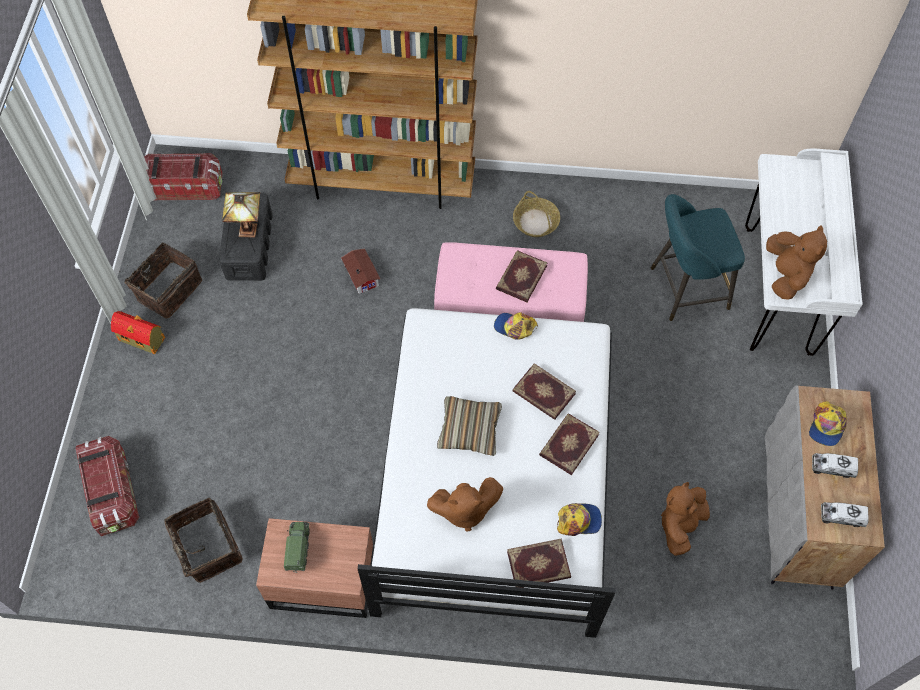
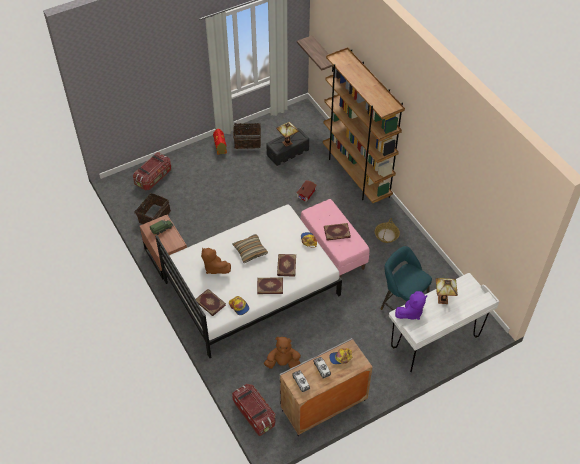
camera: 55 degrees right, 10 degrees down
storage box [144,153,223,200] -> storage box moved to [232,384,275,436]
brown plush toy [766,225,827,300] -> purple plush toy [395,291,427,320]
none -> shelf [297,35,334,72]
none -> table lamp [436,278,458,304]

